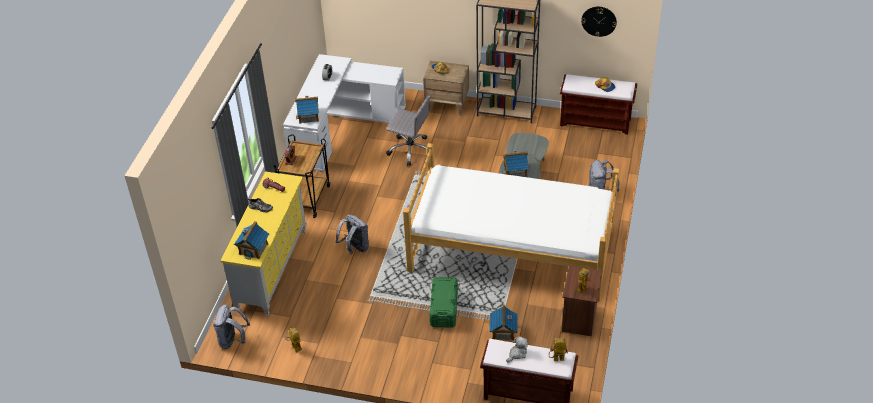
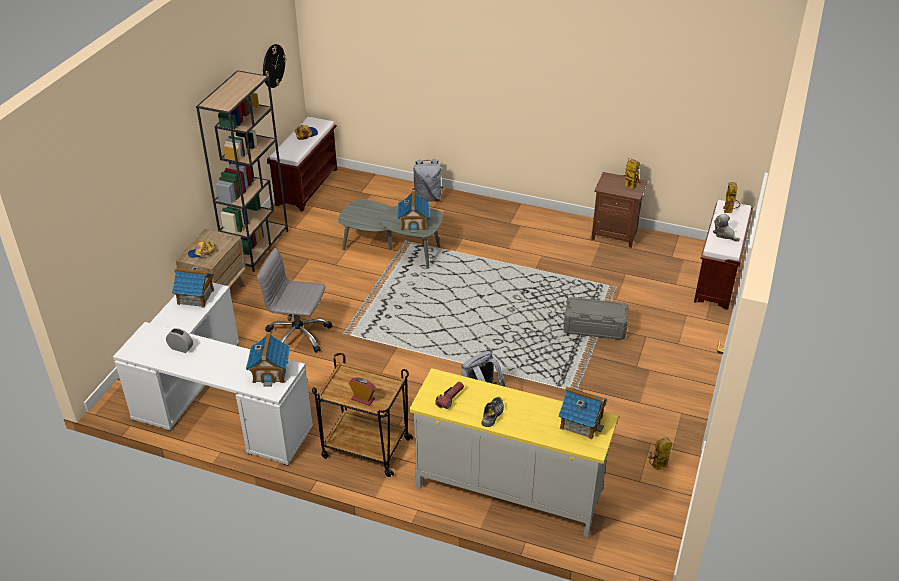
camera: 85 degrees left, 5 degrees down
grey backpack [213,304,250,349] -> none
grey office chair [386,95,431,166] -> grey office chair turned 105 degrees counterclockwise [257,248,332,353]
bed [403,143,619,302] -> none
green storage box [430,276,458,328] -> grey storage box [564,297,629,340]
toy house [489,305,518,340] -> toy house moved to [172,267,214,308]

